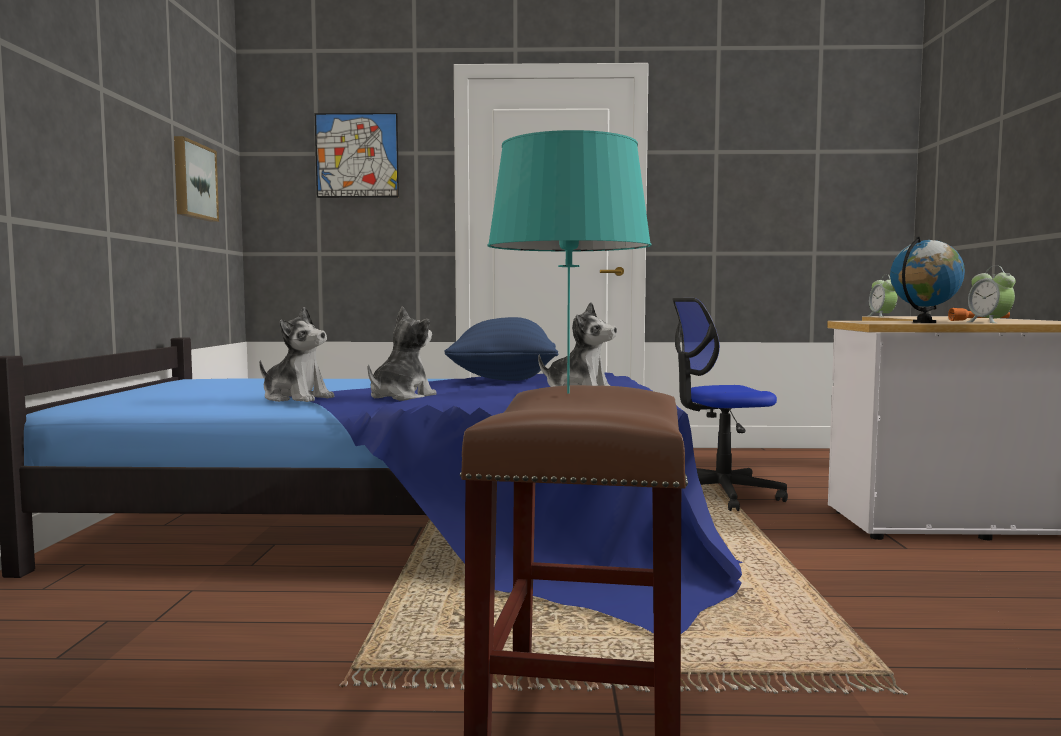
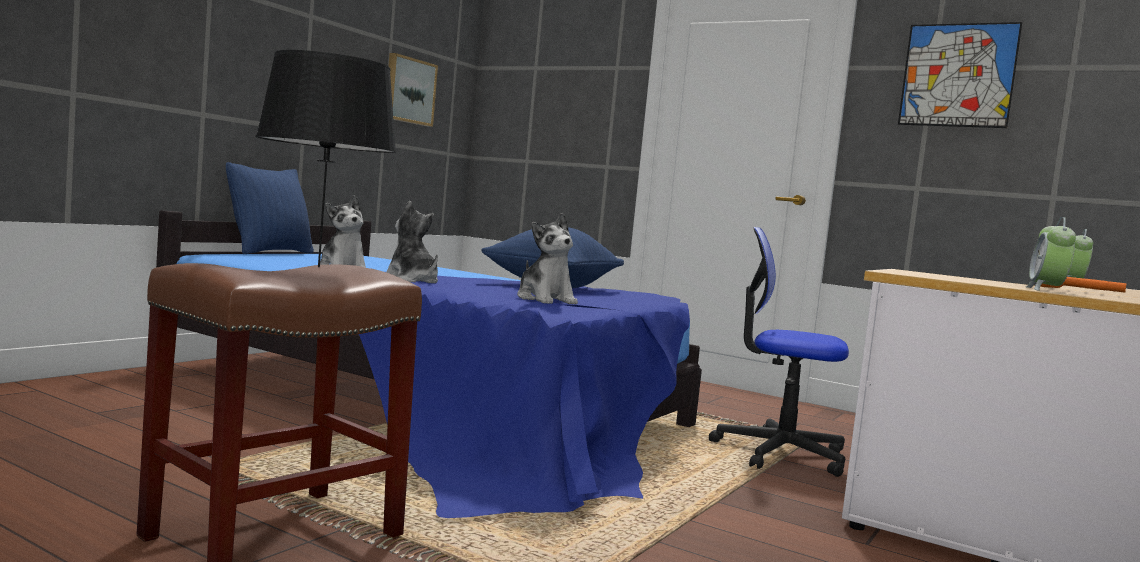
camera: 30 degrees right, 0 degrees up
picture [315,113,399,198] -> picture moved to [898,22,1022,128]
plush toy [368,306,437,401] -> plush toy turned 105 degrees counterclockwise [386,201,438,283]
turquoise table lamp [488,130,651,393] -> black table lamp [255,50,396,267]
globe [890,236,965,323] -> none
none -> blue pillow [226,162,314,254]

